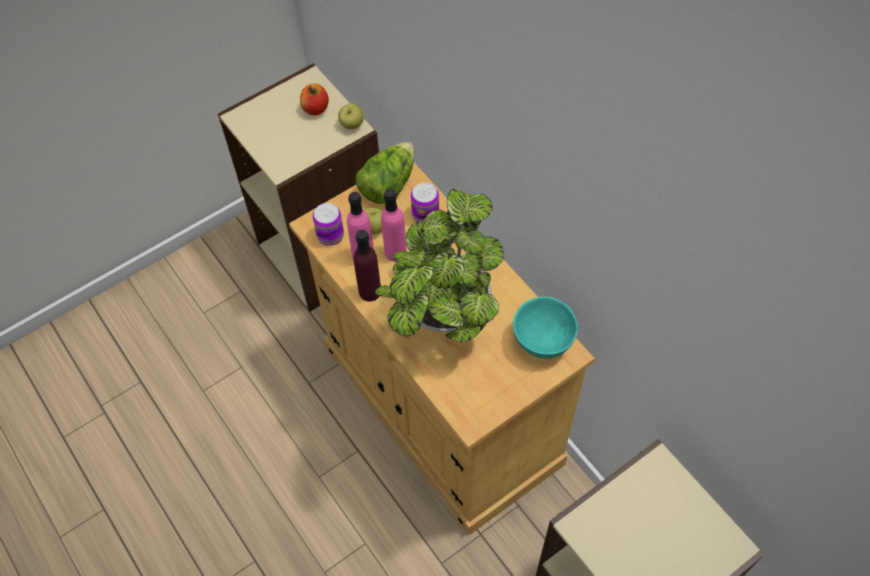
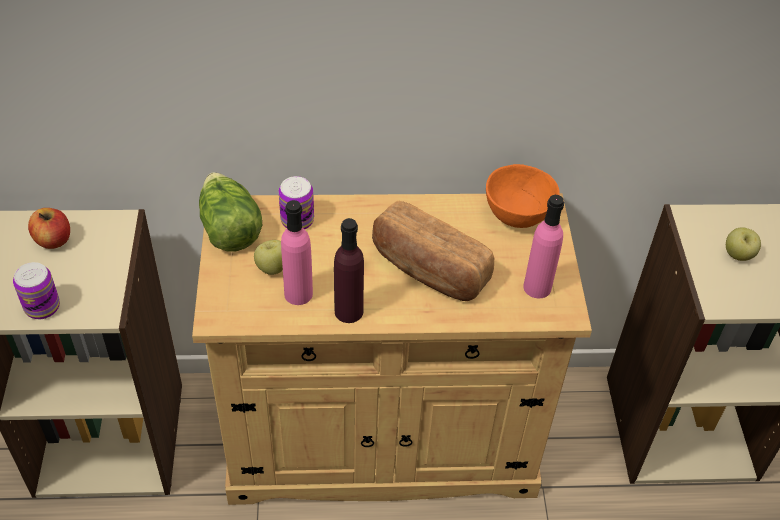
camera: 60 degrees left, 10 degrees down
can [313,203,344,246] -> can moved to [13,262,60,319]
apple [338,103,364,129] -> apple moved to [726,227,761,261]
potted plant [375,189,504,342] -> bread [372,201,494,301]
pink bottle [381,189,407,262] -> pink bottle moved to [523,195,564,298]
turquoise bowl [513,297,578,359] -> orange bowl [486,164,560,228]

